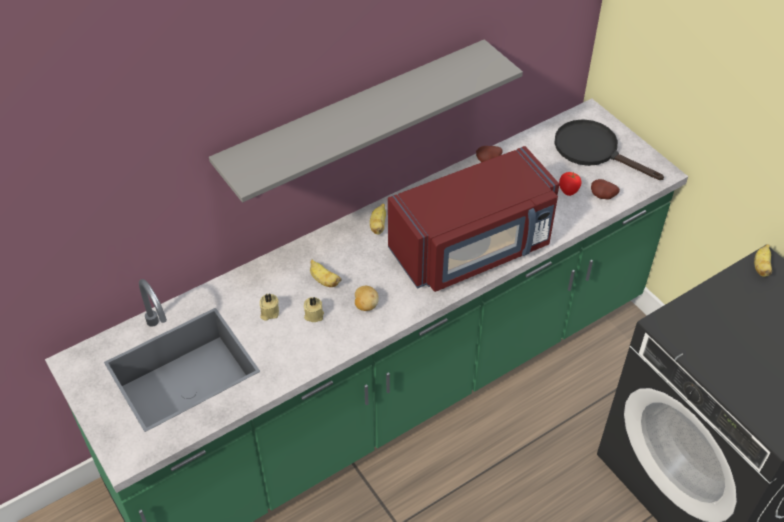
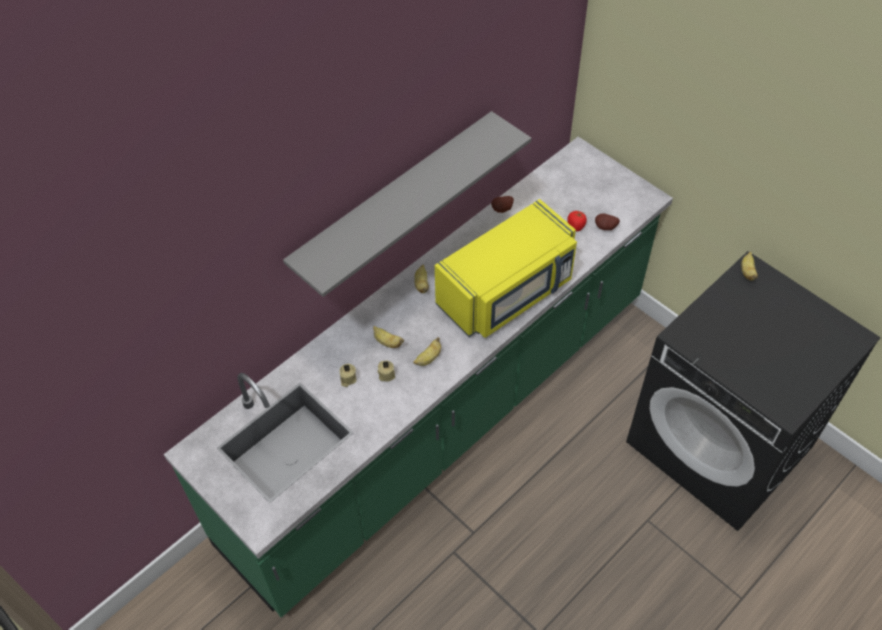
camera: 10 degrees left, 5 degrees up
potato [355,286,379,311] -> banana [413,337,441,366]
red microwave [388,146,559,292] -> yellow microwave [435,199,577,338]
black frying pan [554,119,664,180] -> none

